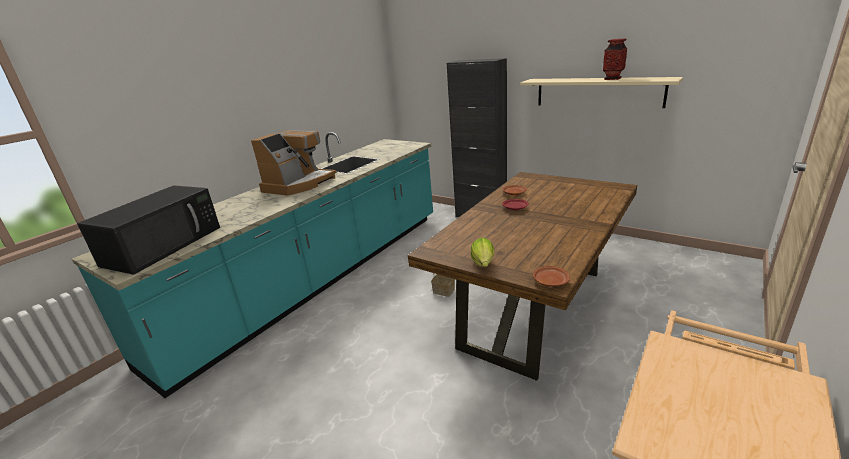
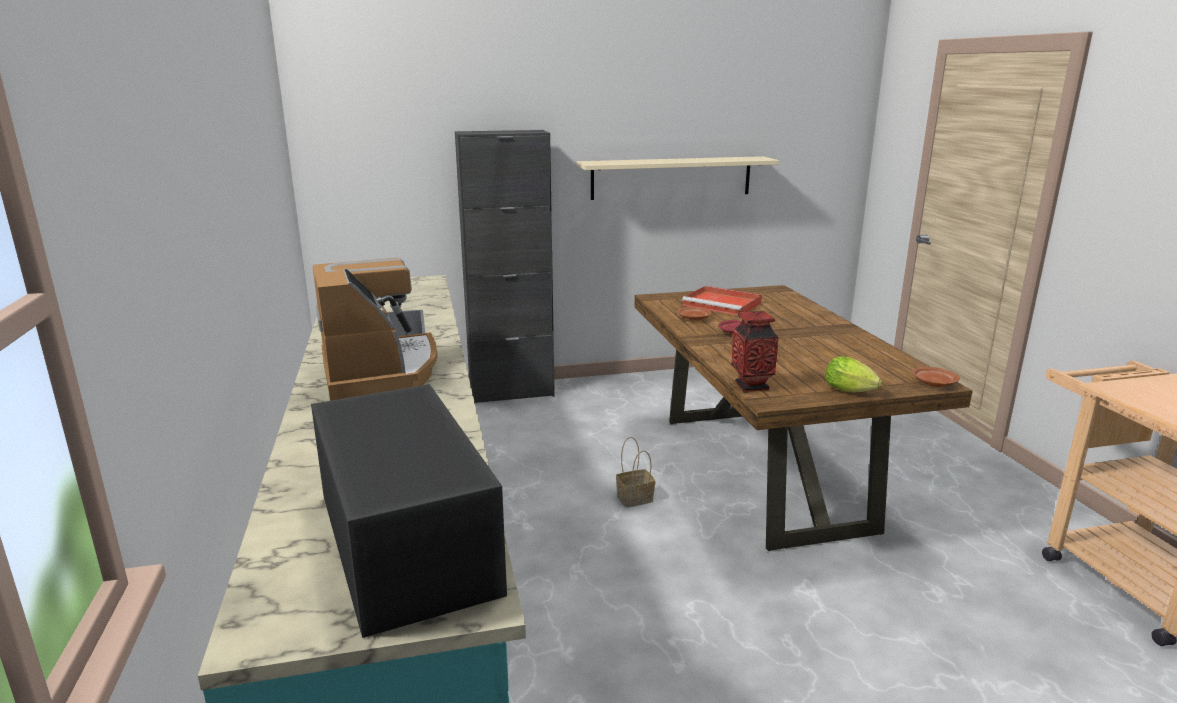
camera: 50 degrees left, 5 degrees down
vase [603,38,627,80] -> vase moved to [731,311,779,392]
none -> red tray [682,286,762,315]

